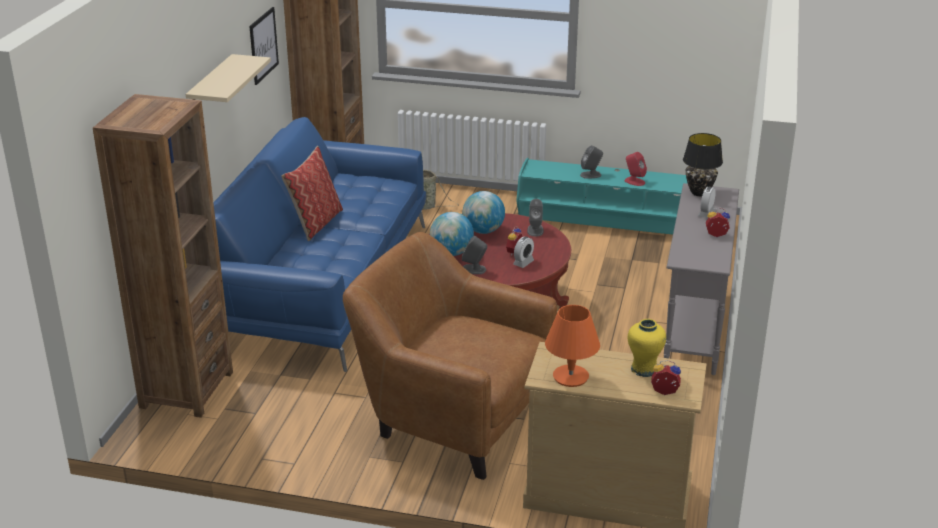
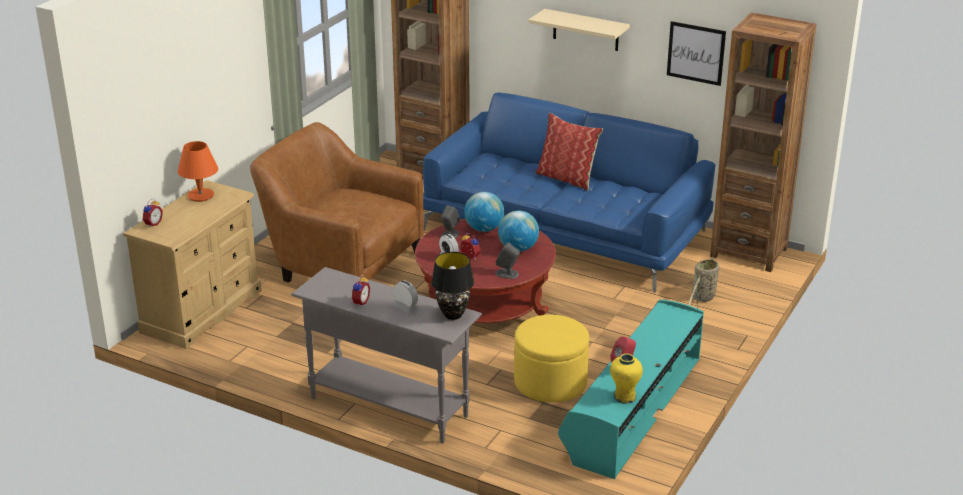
camera: 105 degrees right, 0 degrees up
brown armchair [343,232,557,480] -> brown armchair turned 105 degrees counterclockwise [250,122,424,282]
grey speaker [580,145,603,179] -> none
yellow vase [628,319,666,377] -> yellow vase moved to [610,354,643,404]
none -> yellow ottoman [514,315,589,403]

